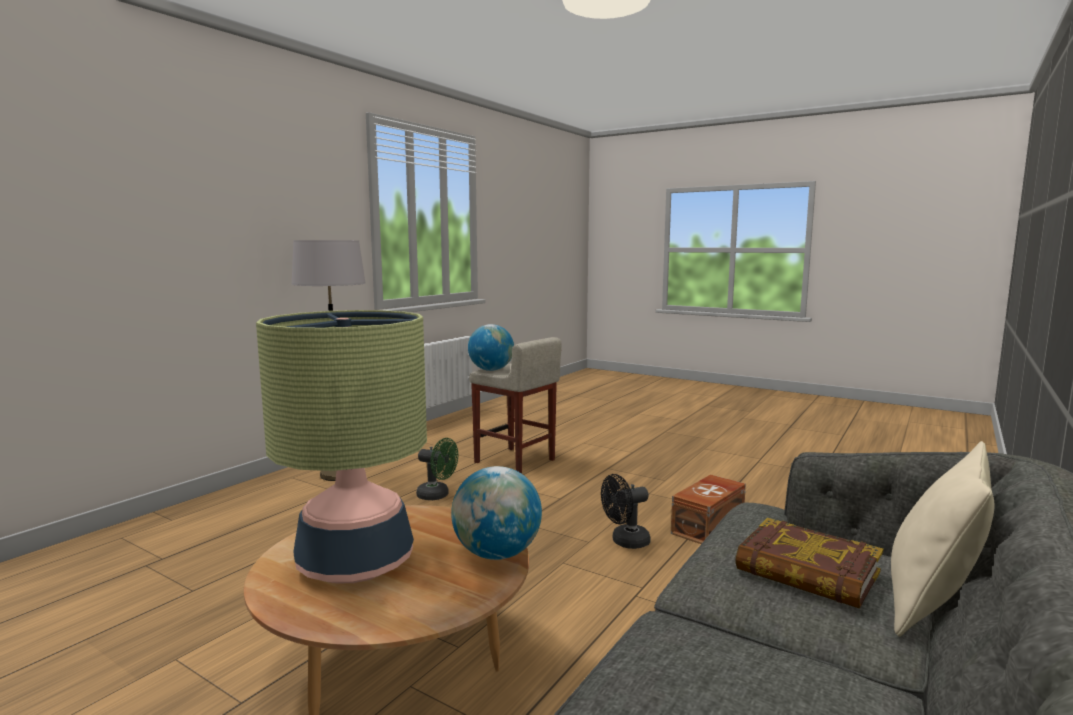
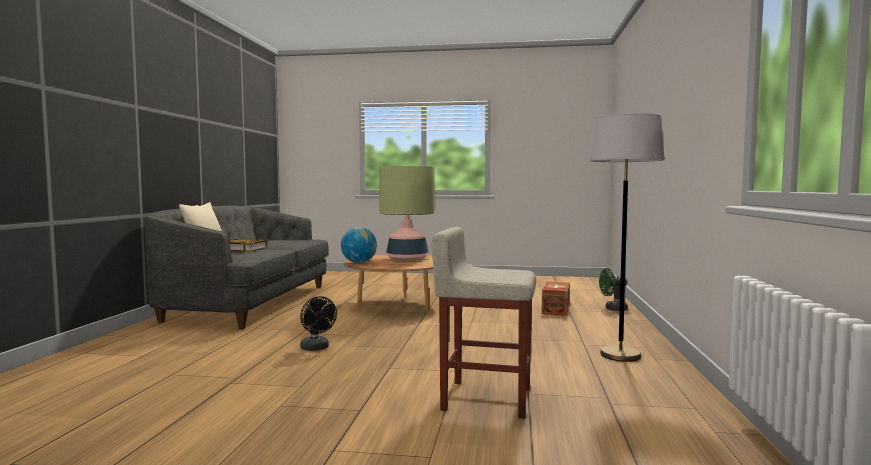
camera: 155 degrees right, 5 degrees down
green fan [416,438,458,500] -> green fan moved to [599,268,628,311]
globe [468,324,514,371] -> none
black fan [601,474,651,549] -> black fan turned 105 degrees clockwise [300,296,337,351]
brown storage box [671,475,746,544] -> brown storage box moved to [542,281,570,316]

